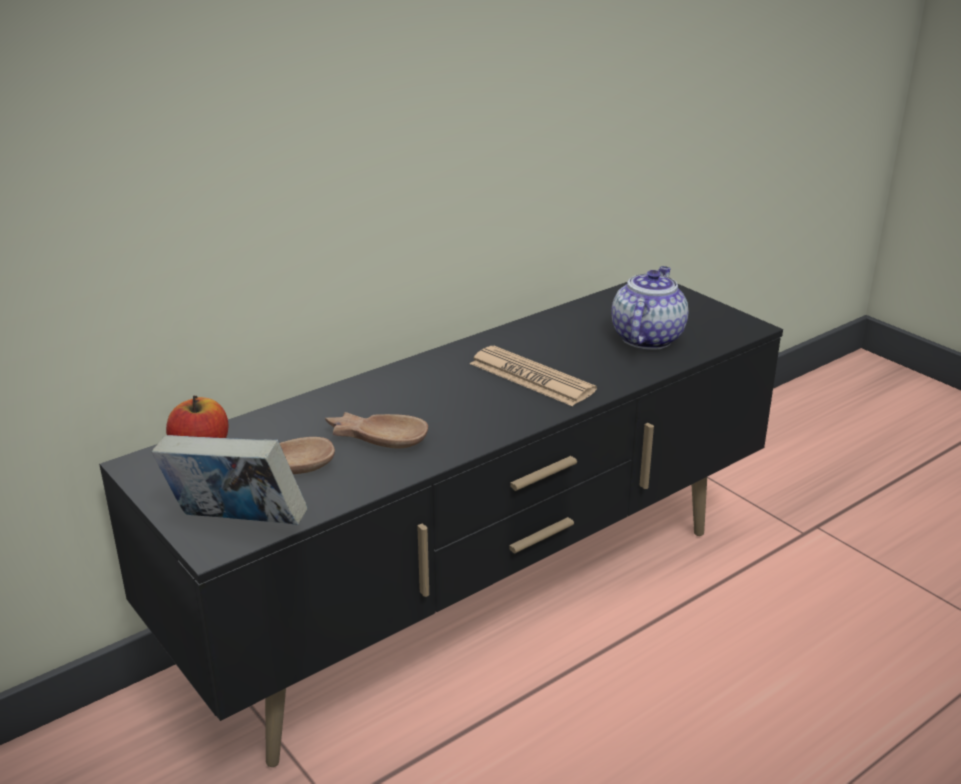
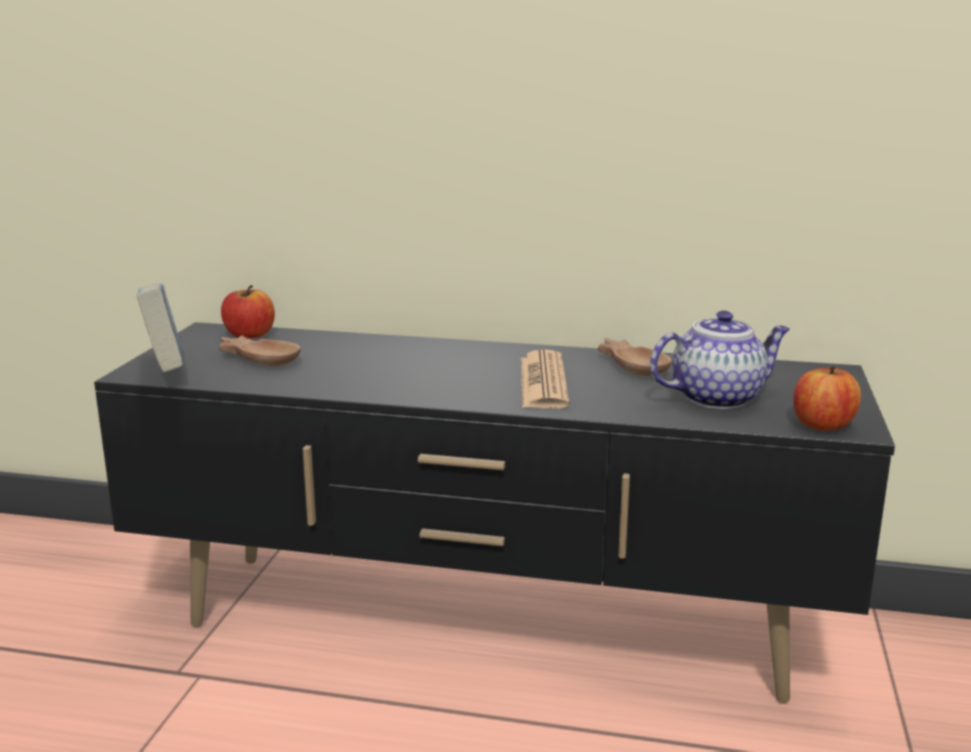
camera: 50 degrees right, 10 degrees down
brown bowl [325,412,428,449] -> brown bowl moved to [598,338,672,376]
none -> apple [793,366,861,431]

